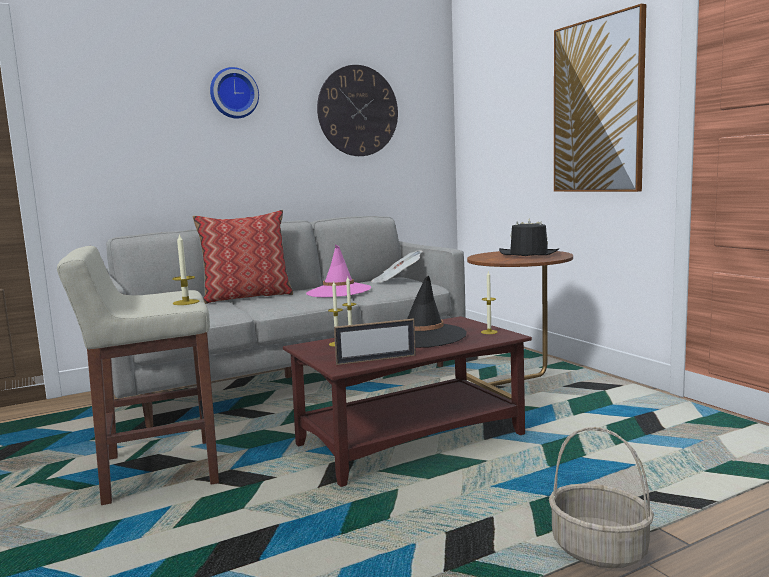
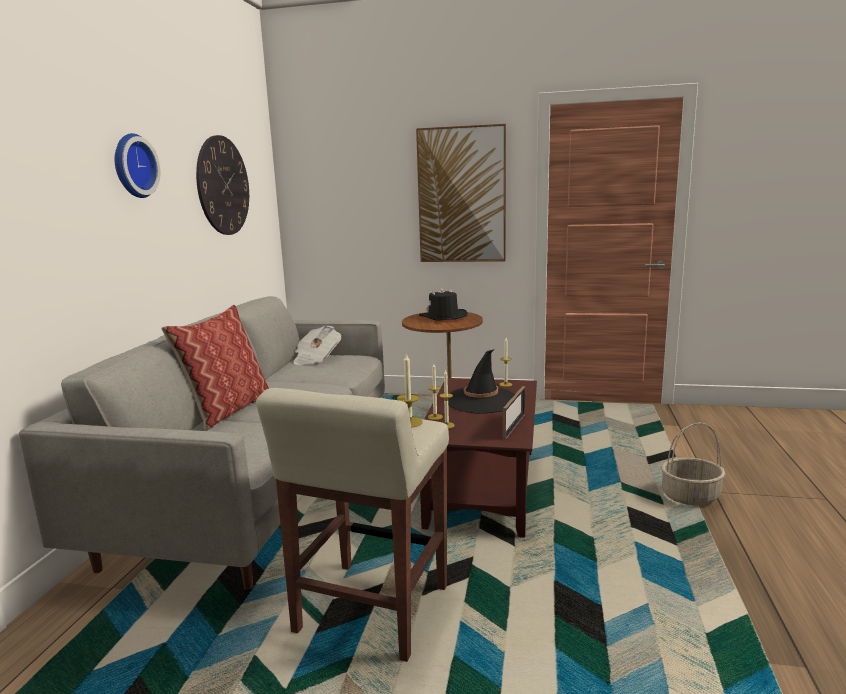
camera: 50 degrees left, 5 degrees up
pink hat [306,244,371,297] -> none

